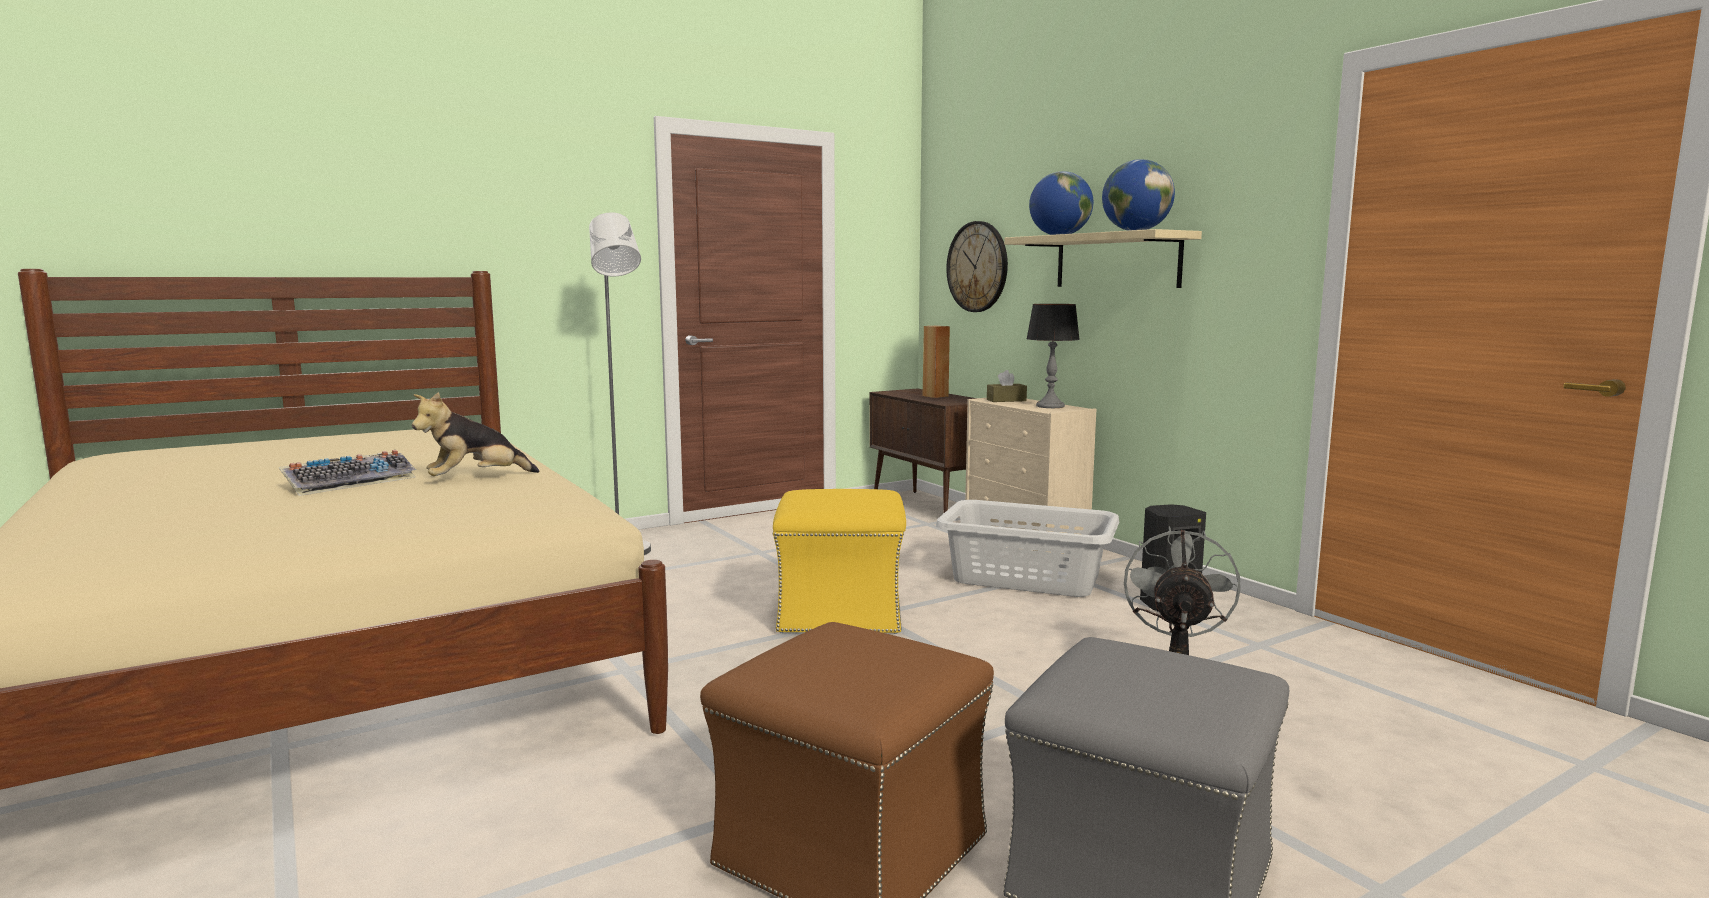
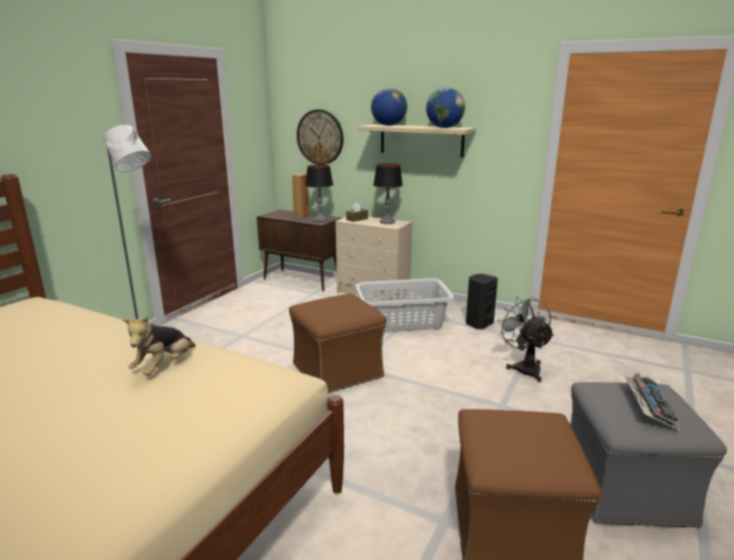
camera: 30 degrees left, 10 degrees up
keyboard [279,450,416,496] -> keyboard moved to [623,373,681,431]
yellow ottoman [772,489,906,634] -> brown ottoman [289,293,387,393]
none -> table lamp [305,165,333,222]

